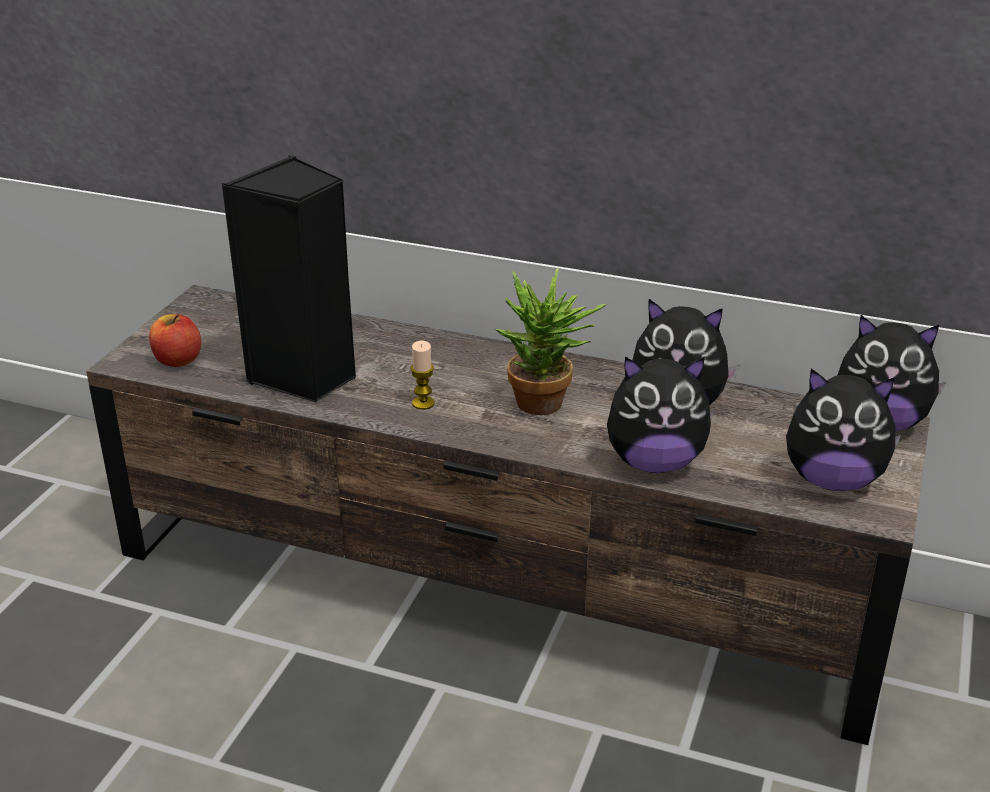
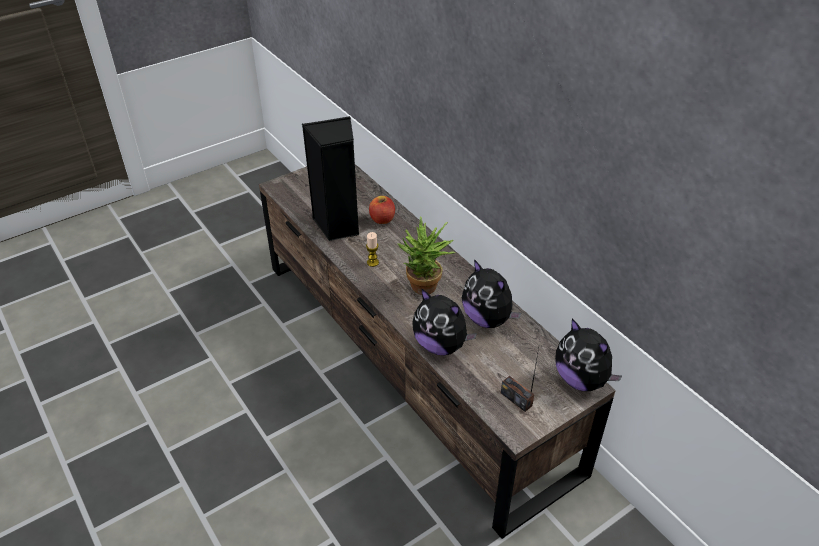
camera: 35 degrees right, 10 degrees up
apple [149,314,201,367] -> apple moved to [369,196,395,224]
plush toy [786,369,902,491] -> radio [501,348,539,412]

